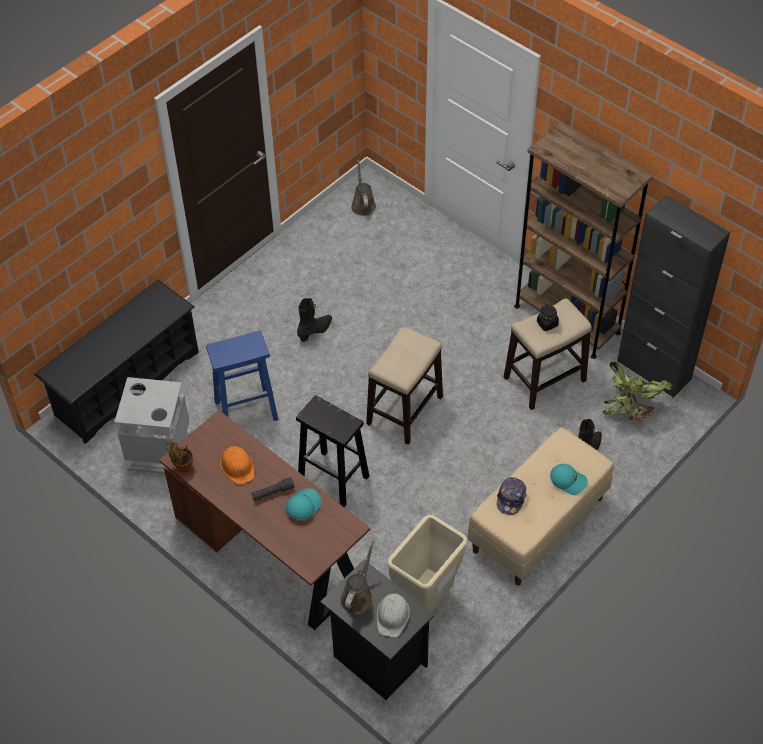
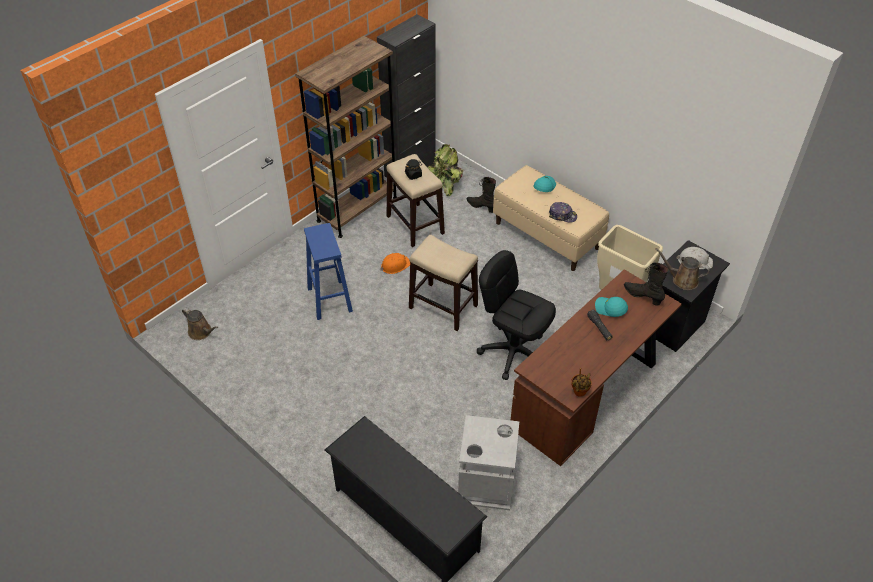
camera: 90 degrees left, 5 degrees down
blue stool [206,330,279,421] -> blue stool moved to [304,223,353,320]
orange hard hat [220,446,254,485] -> orange hard hat moved to [381,253,410,274]
black stool [296,395,369,507] -> black office chair [477,250,556,380]
black boot [297,298,332,342] -> black boot moved to [624,263,668,306]
brown watering can [351,159,376,216] -> brown watering can turned 135 degrees counterclockwise [182,308,218,340]

